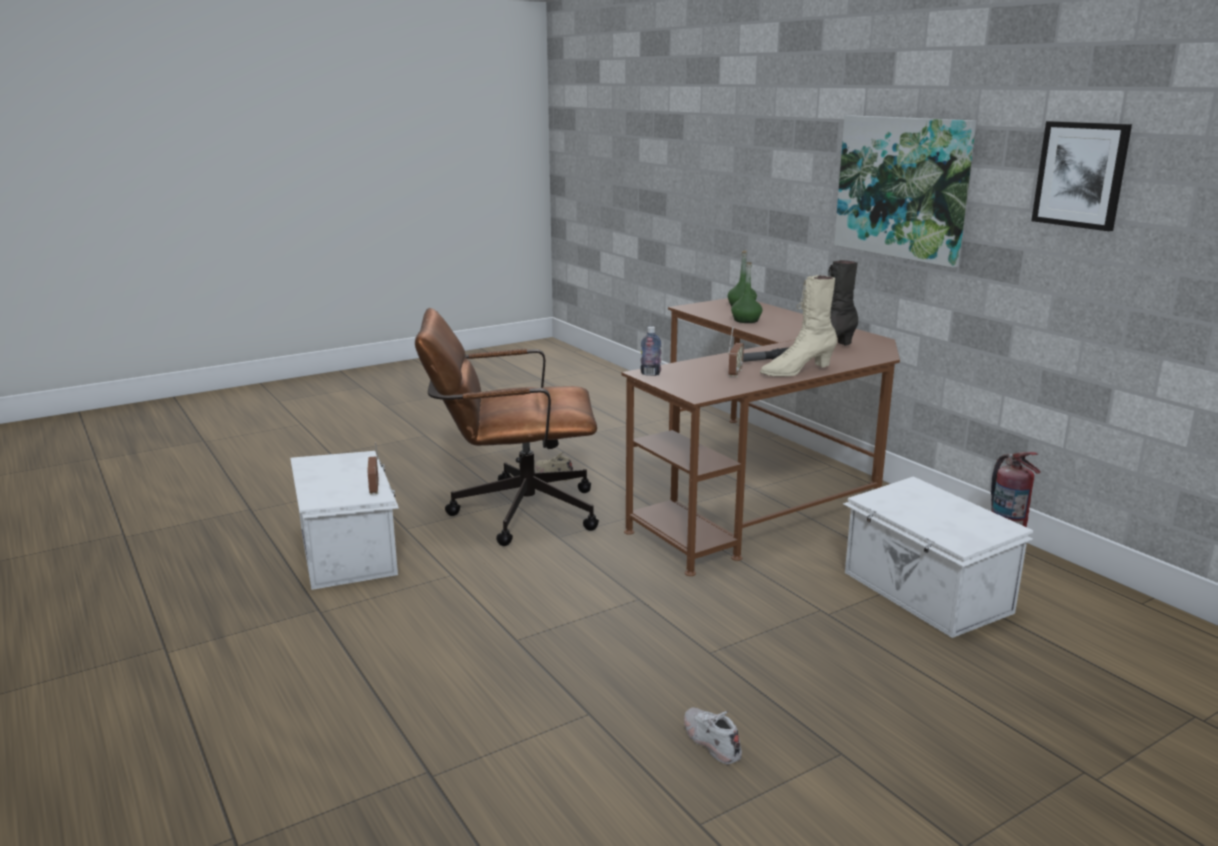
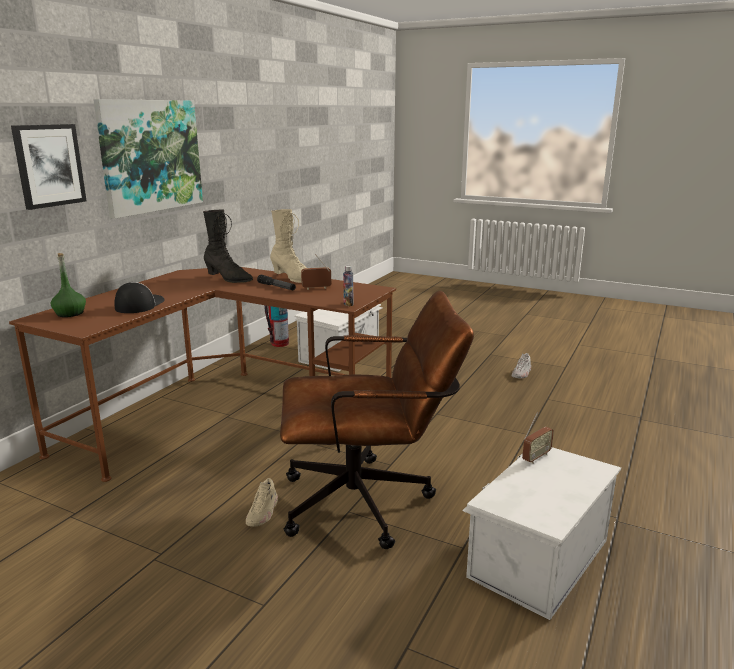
camera: 120 degrees left, 0 degrees up
brown office chair [415,308,599,546] -> brown office chair turned 60 degrees counterclockwise [280,290,474,549]
green bottle [731,262,762,323] -> cap [114,282,165,313]
picture [1031,121,1132,231] -> picture moved to [11,124,87,210]

